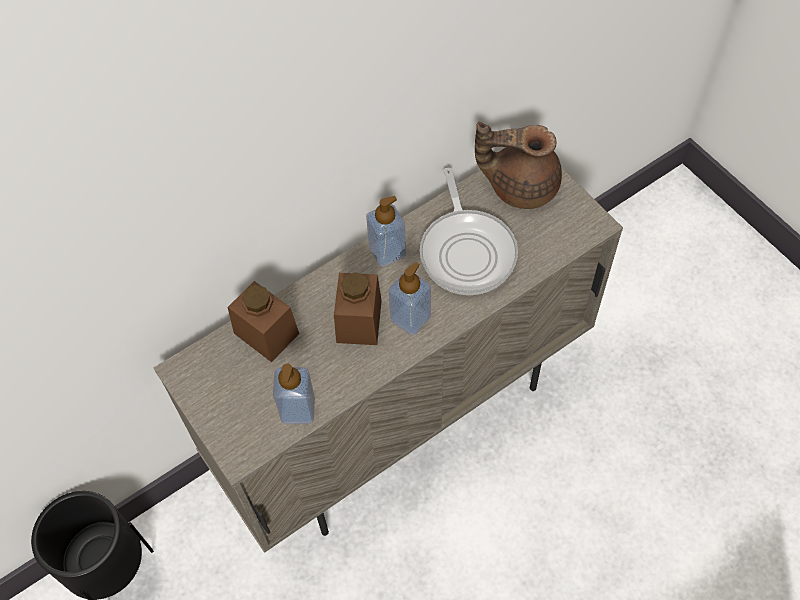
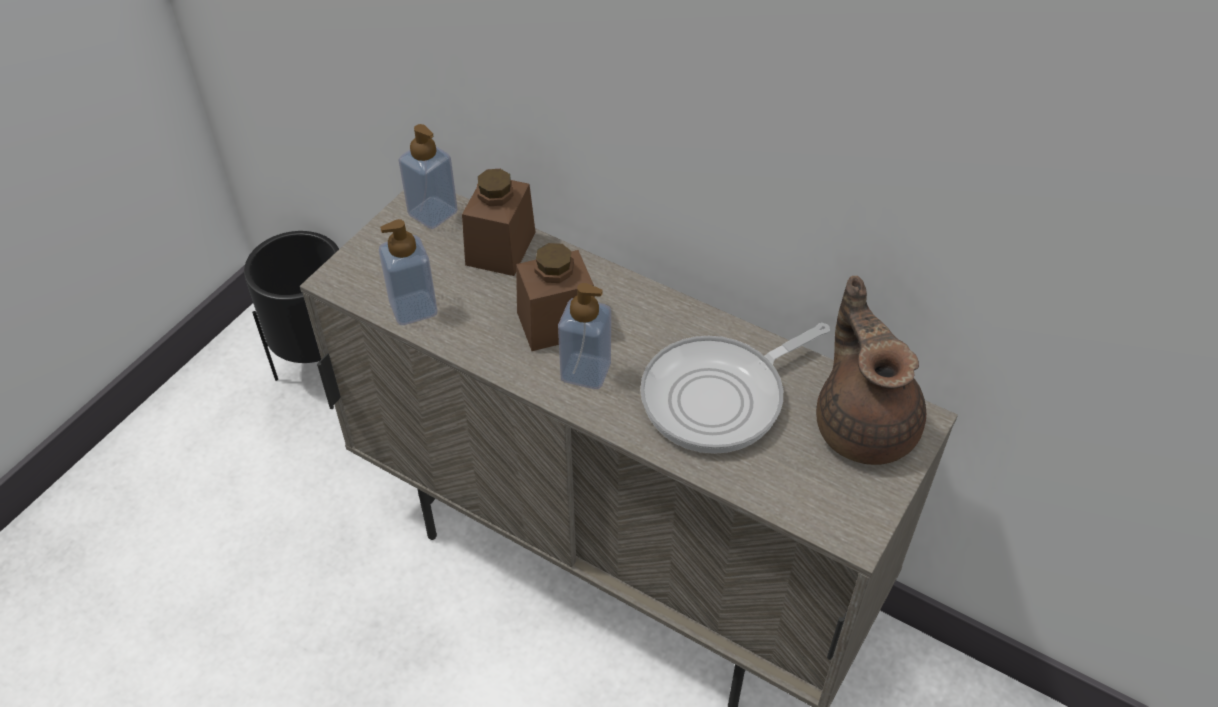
camera: 65 degrees right, 10 degrees down
soap dispenser [366,196,406,267] -> soap dispenser moved to [399,124,458,229]

